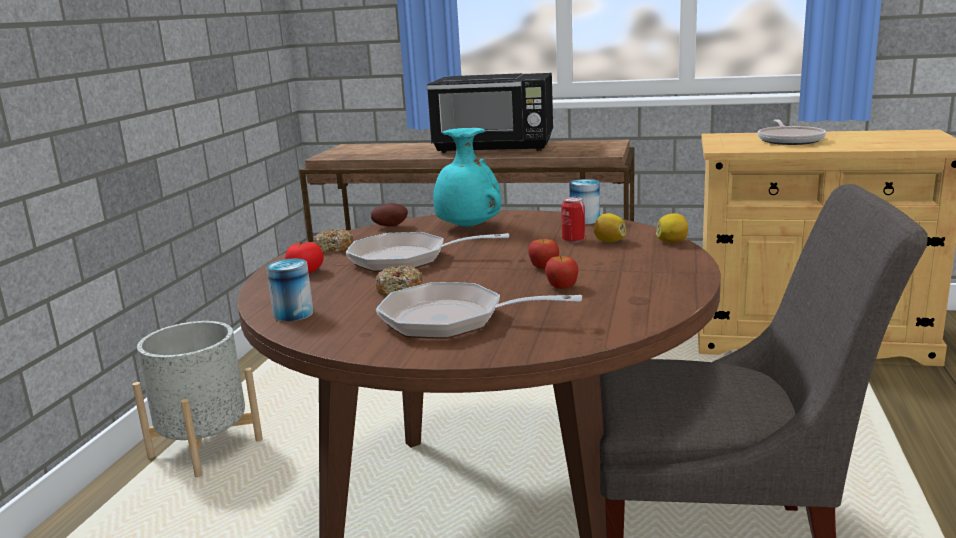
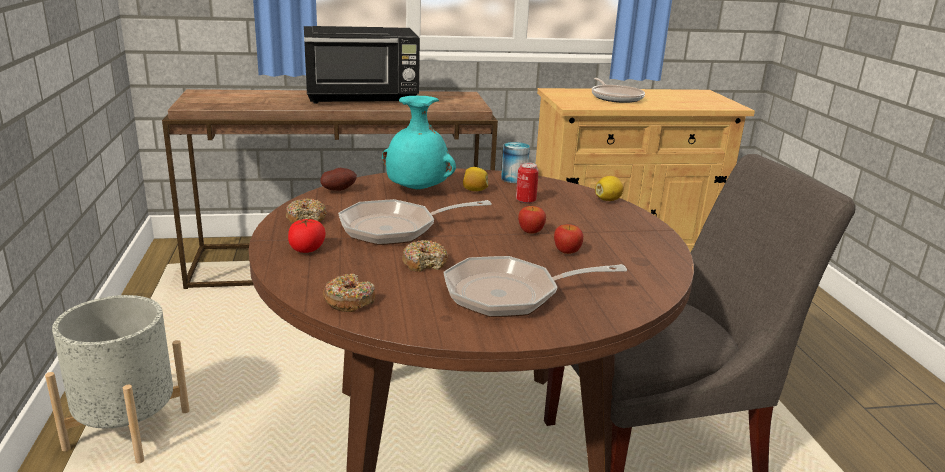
camera: 25 degrees left, 5 degrees up
can [266,259,314,322] -> donut [323,274,375,312]
lemon [594,213,626,242] -> lemon moved to [463,167,488,191]

